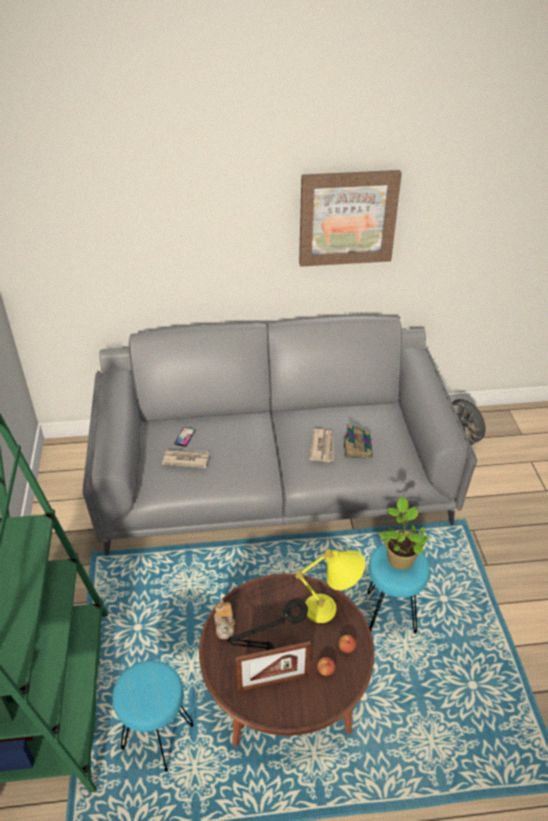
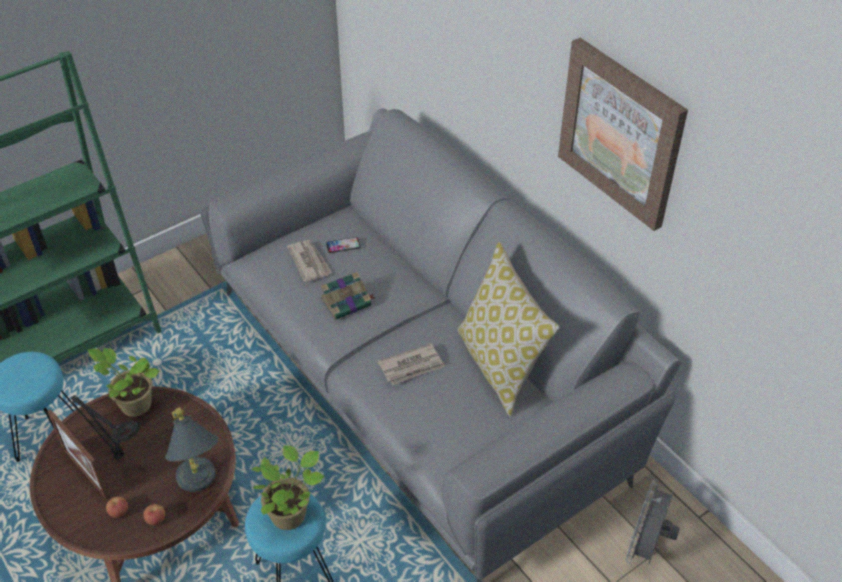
camera: 60 degrees right, 5 degrees up
teapot [214,599,235,639] -> potted plant [88,348,160,417]
yellow table lamp [295,549,365,623] -> grey table lamp [165,407,219,492]
book [343,424,373,459] -> book moved to [320,272,376,320]
none -> pillow [457,242,560,416]

